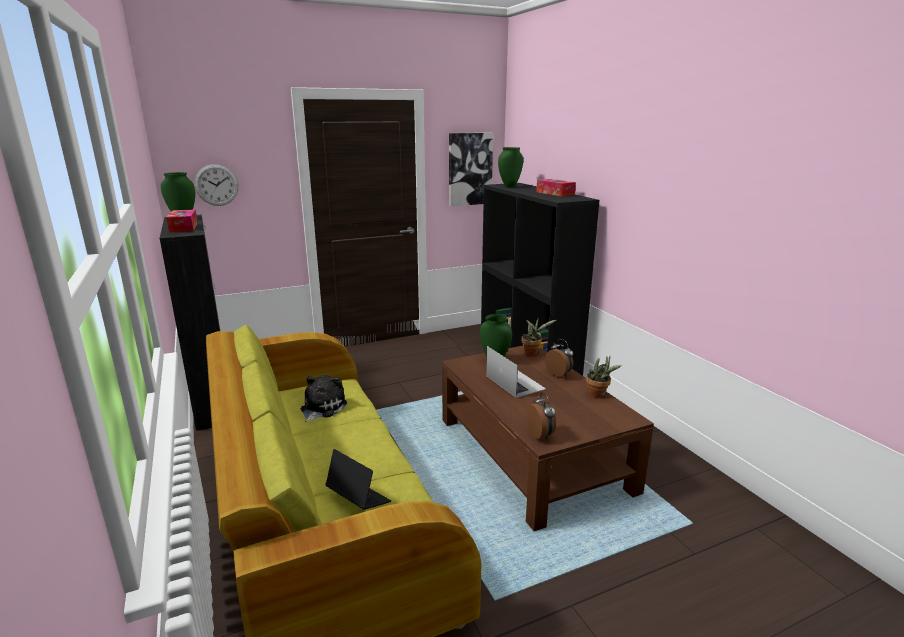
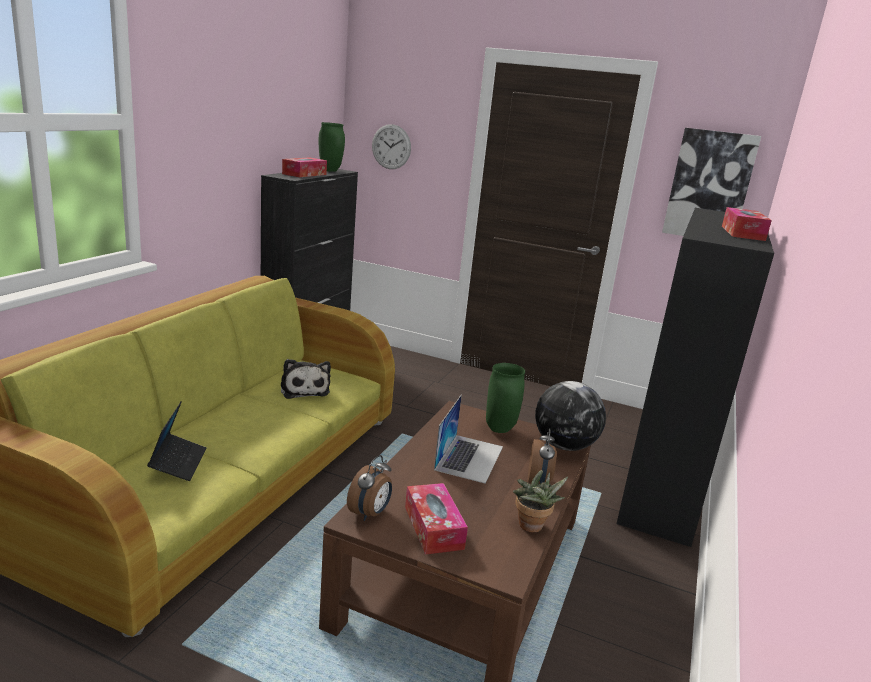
camera: 45 degrees right, 0 degrees up
plush toy [300,375,347,422] -> plush toy turned 90 degrees clockwise [281,359,331,399]
green vase [498,147,523,187] -> none
potted plant [521,317,556,355] -> globe [535,381,606,451]
none -> tissue box [405,483,468,555]

